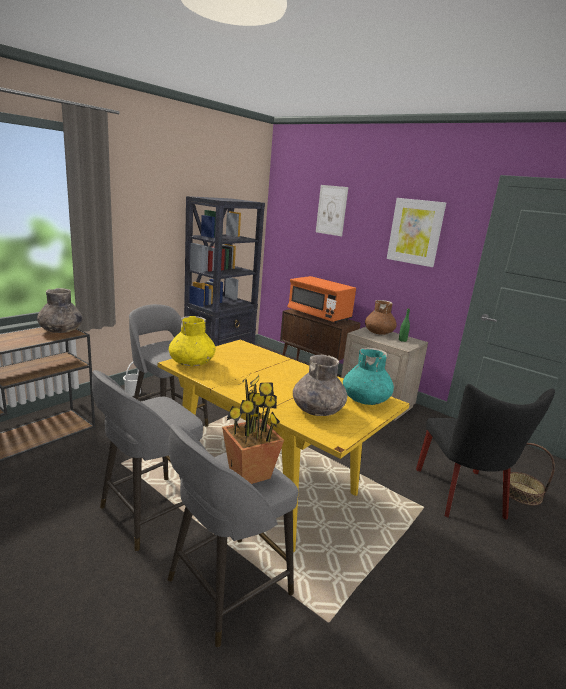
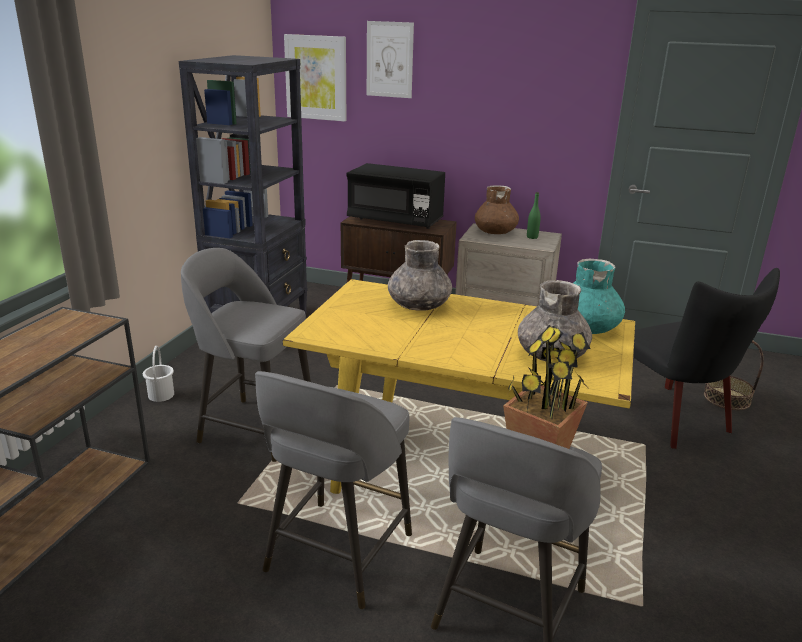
camera: 20 degrees left, 5 degrees up
grey vase [37,288,83,333] -> grey vase moved to [388,240,452,311]
yellow vase [169,316,216,366] -> none
orange microwave [287,276,356,324] -> black microwave [346,163,445,229]
picture [387,198,446,267] -> picture moved to [284,34,346,122]

